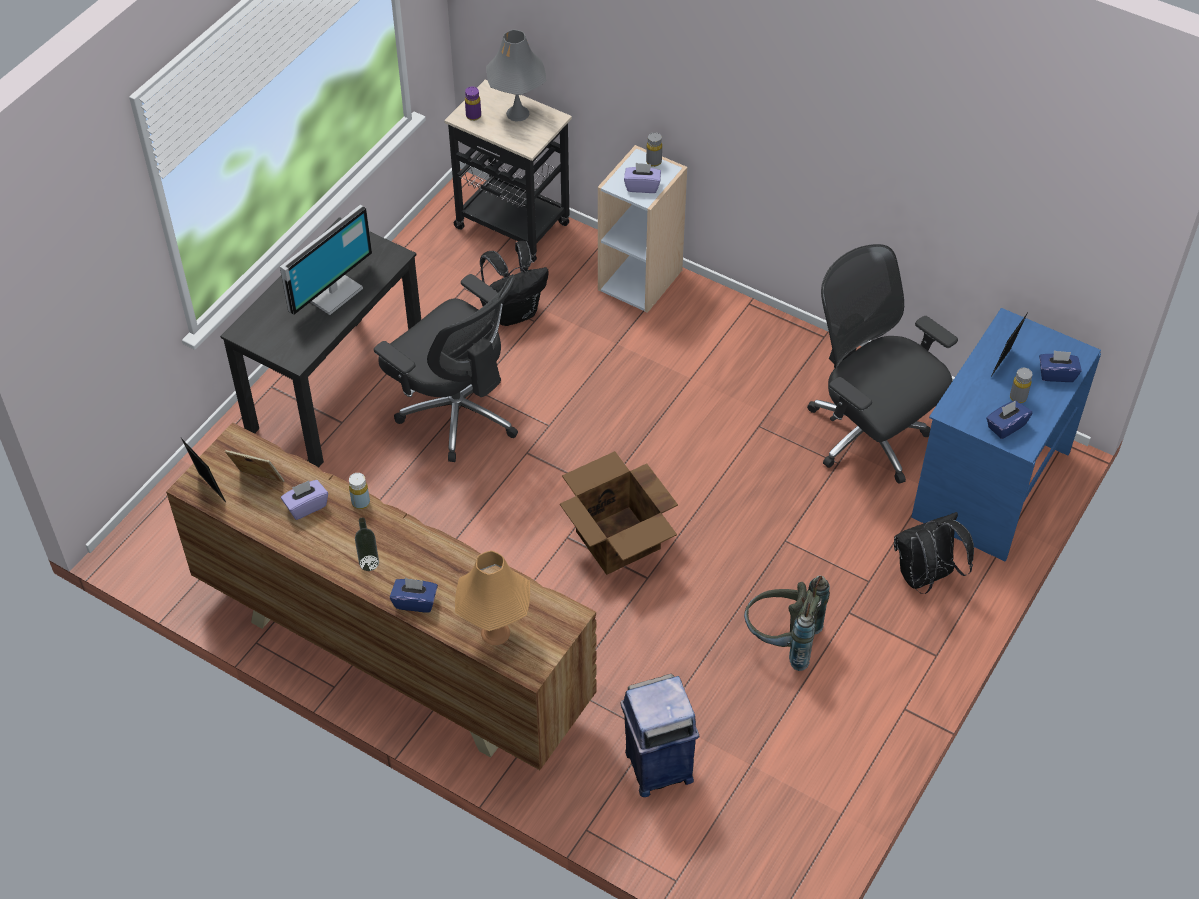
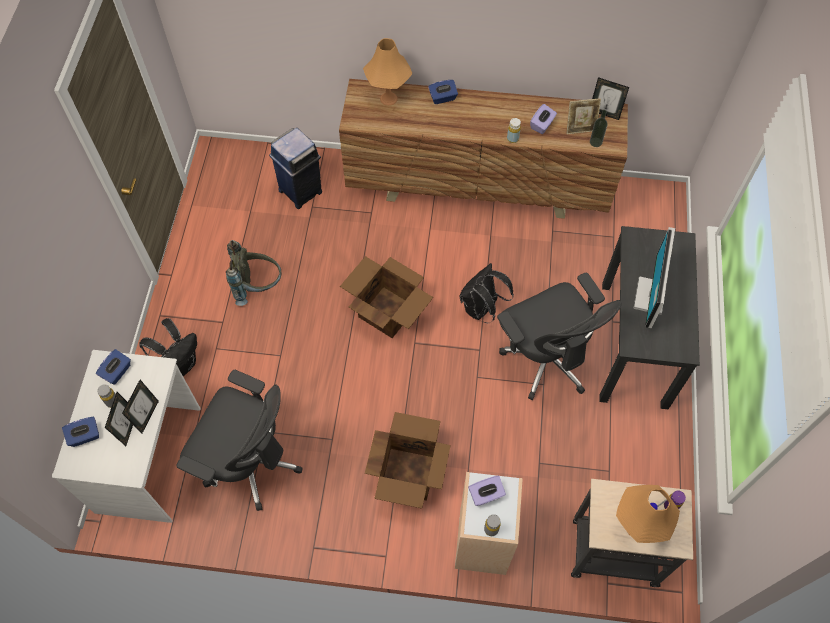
camera: 155 degrees right, 10 degrees up
bottle [355,518,379,571] -> bottle moved to [590,110,608,147]
office chair [374,274,518,462] -> office chair turned 135 degrees counterclockwise [497,273,622,400]
black backpack [480,241,549,326] -> black backpack moved to [460,263,514,323]
grey table lamp [486,29,546,122] -> orange table lamp [616,485,680,543]
blue desk [911,308,1101,561] -> white desk [52,350,201,523]
none -> picture frame [122,380,159,434]
none -> cardboard box [365,412,451,509]

